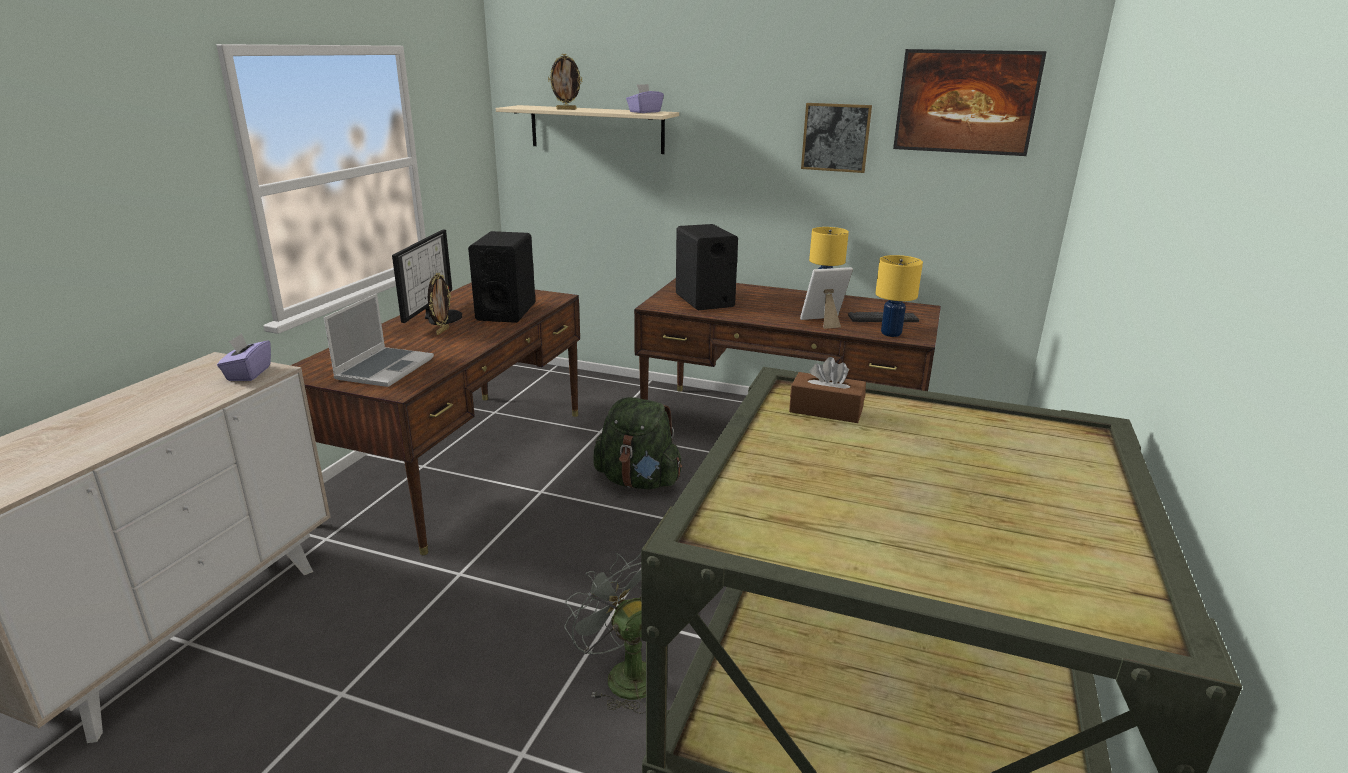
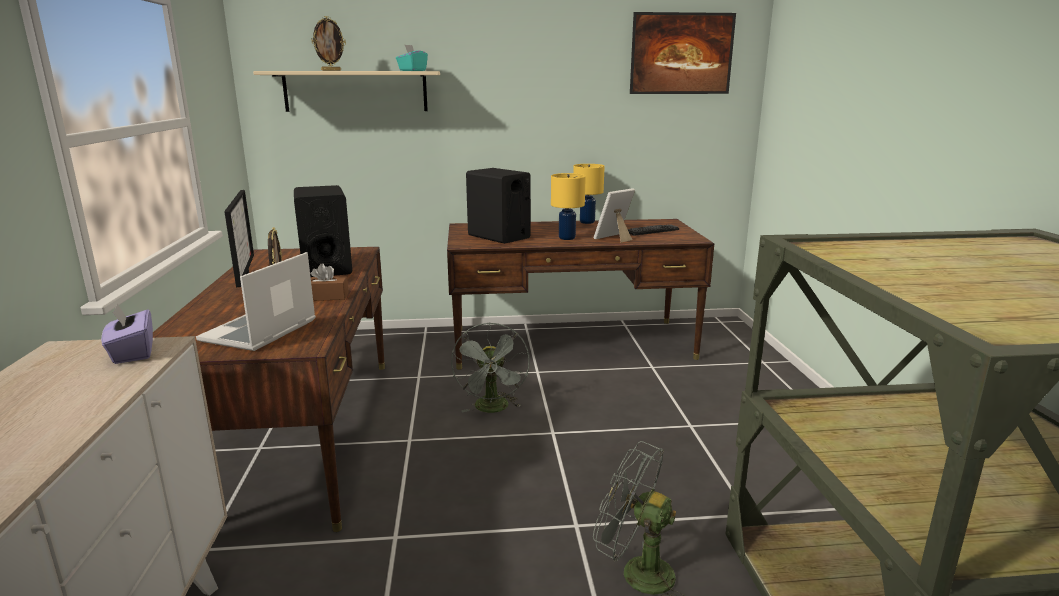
camera: 25 degrees left, 5 degrees down
laptop [324,293,434,387] -> laptop turned 150 degrees counterclockwise [196,252,316,351]
green backpack [593,397,682,490] -> grey fan [451,323,530,413]
purple tissue box [626,84,664,113] -> turquoise tissue box [396,45,428,71]
brown tissue box [789,357,866,423] -> brown tissue box moved to [310,263,349,301]
picture [801,103,872,173] -> none
yellow table lamp [875,255,923,337] -> yellow table lamp moved to [551,173,586,240]

